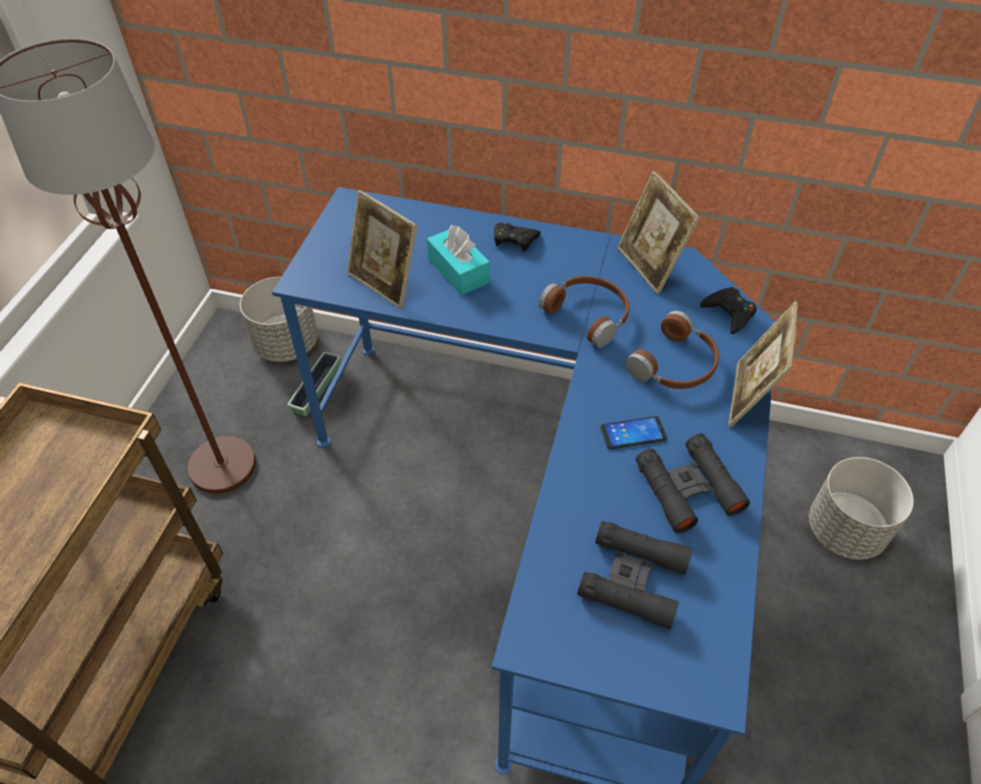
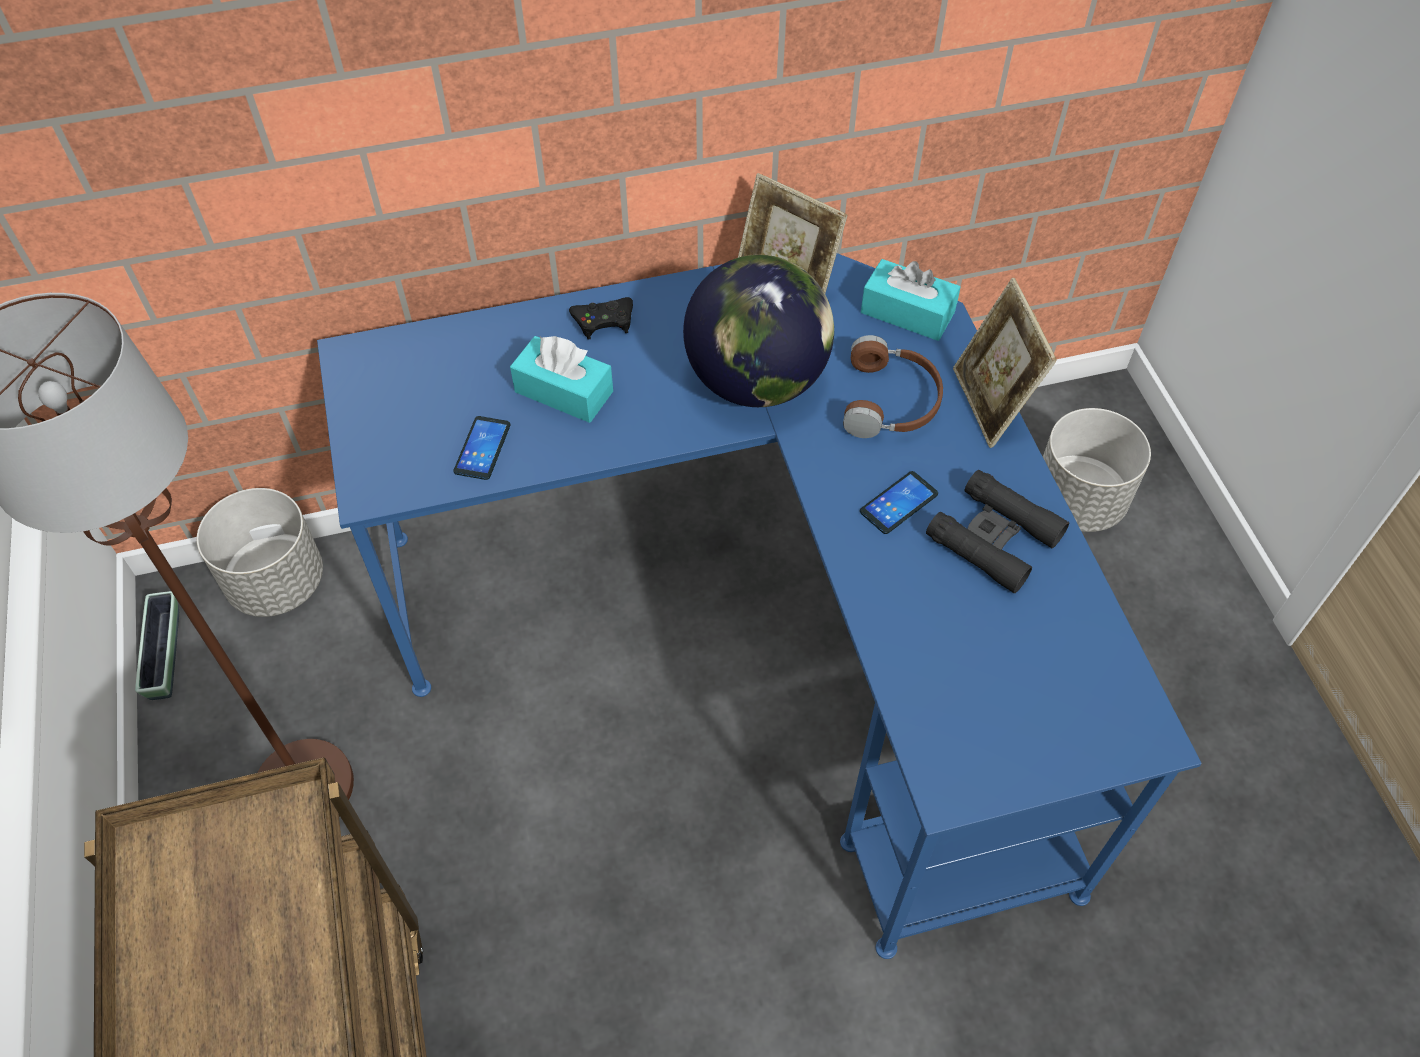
camera: 30 degrees left, 5 degrees up
planter [288,352,340,418] -> planter moved to [135,591,179,700]
picture frame [347,190,418,309] -> phone [454,416,511,480]
brown headphones [539,276,629,348] -> globe [683,255,834,407]
black binoculars [577,521,693,629] -> none
black game controller [700,287,757,334] -> turquoise tissue box [861,259,960,341]

